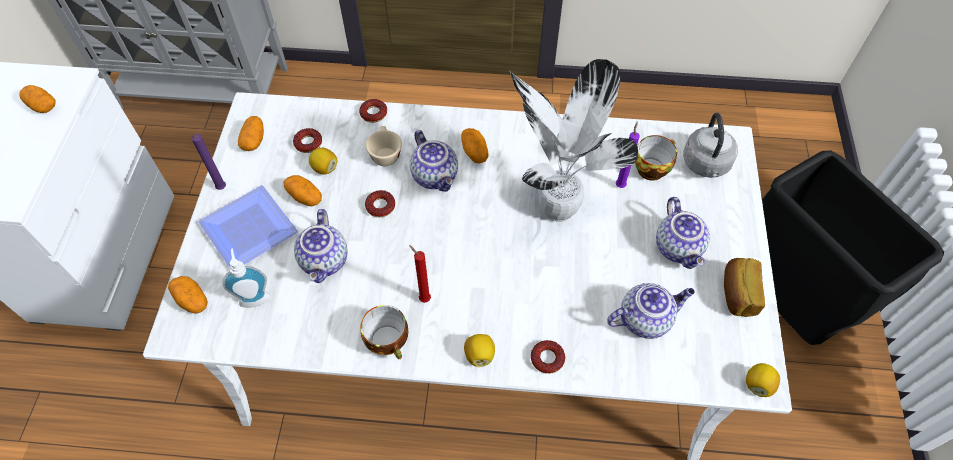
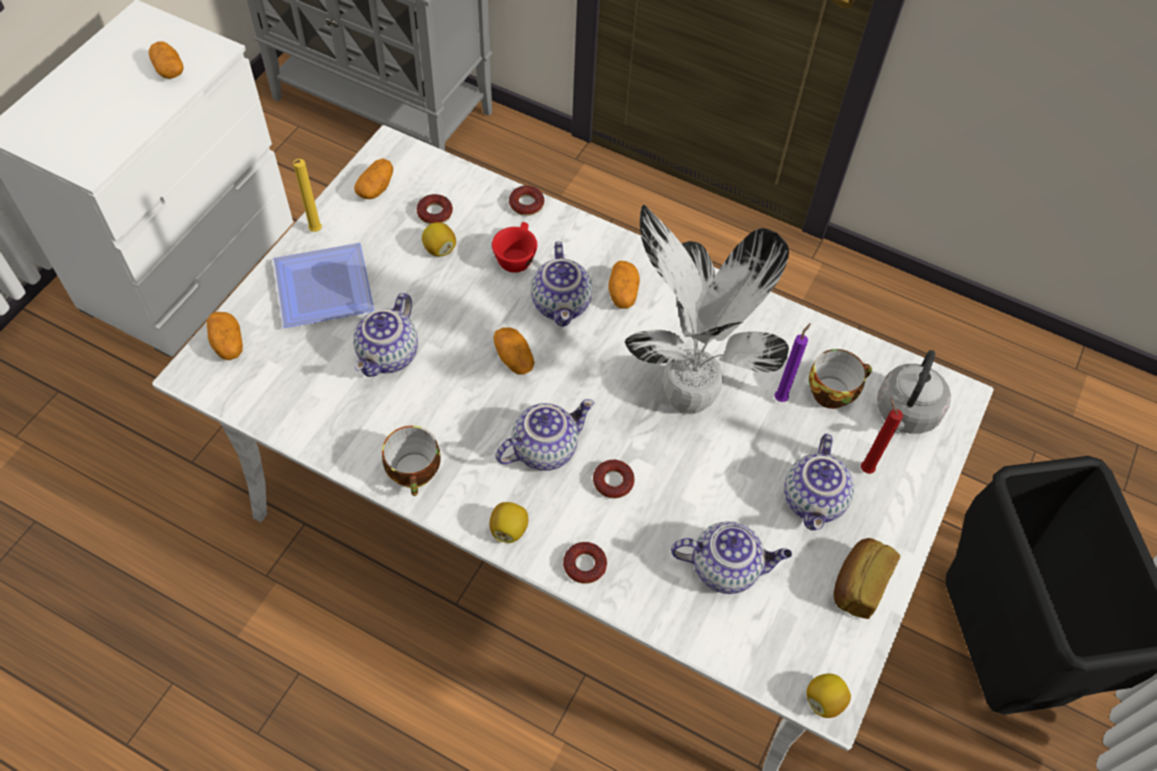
camera: 20 degrees right, 0 degrees up
purple candle [191,134,226,190] -> yellow candle [293,159,322,232]
soap dispenser [222,248,271,308] -> none
potato [283,175,322,206] -> potato moved to [494,327,535,375]
donut [365,190,395,217] -> donut moved to [593,459,634,499]
beige cup [366,126,402,166] -> red cup [492,222,537,273]
red candle [409,245,431,303] -> red candle moved to [861,398,903,474]
none -> teapot [495,399,594,471]

